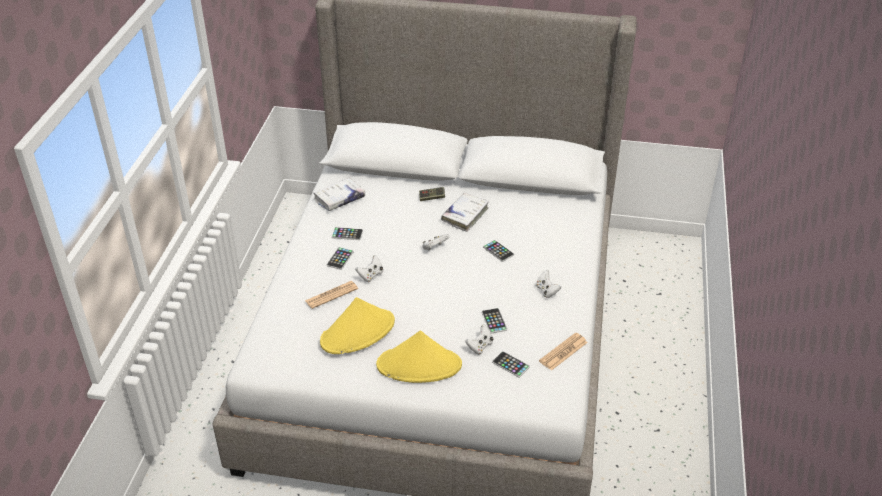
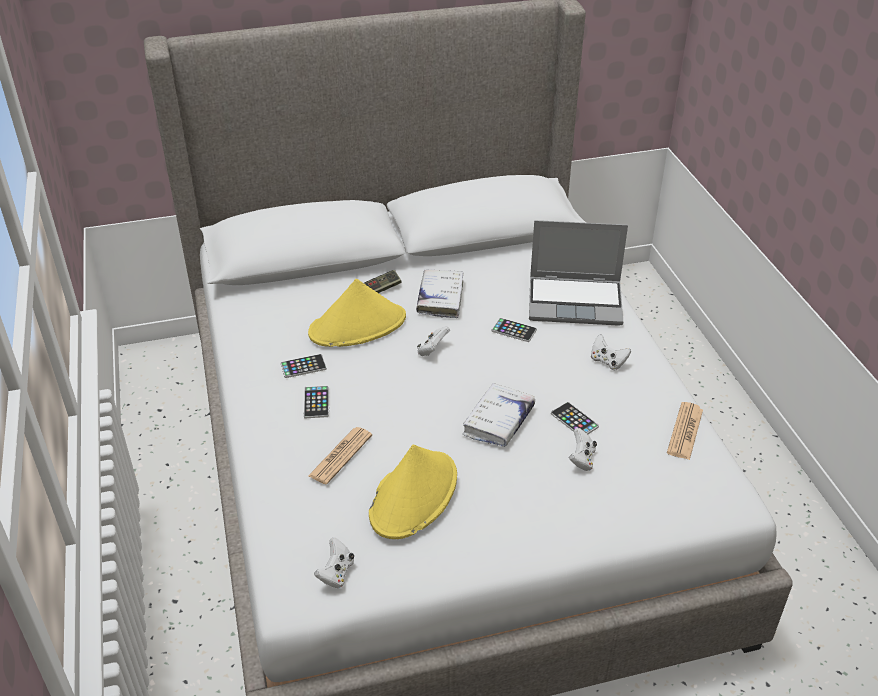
camera: 25 degrees left, 0 degrees up
white book [313,178,365,211] -> white book moved to [462,383,535,447]
white game controller [356,255,383,282] -> white game controller moved to [314,538,354,589]
yellow hat [376,331,462,383] -> yellow hat moved to [308,279,406,347]
phone [492,351,530,378] -> none
none -> laptop [529,220,628,326]

